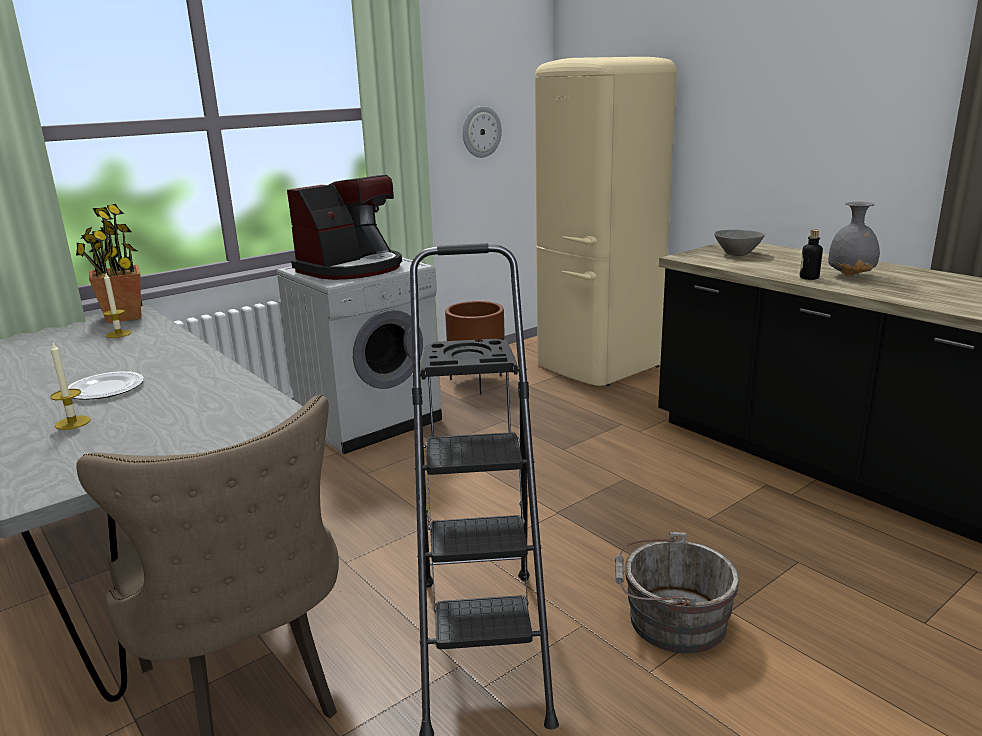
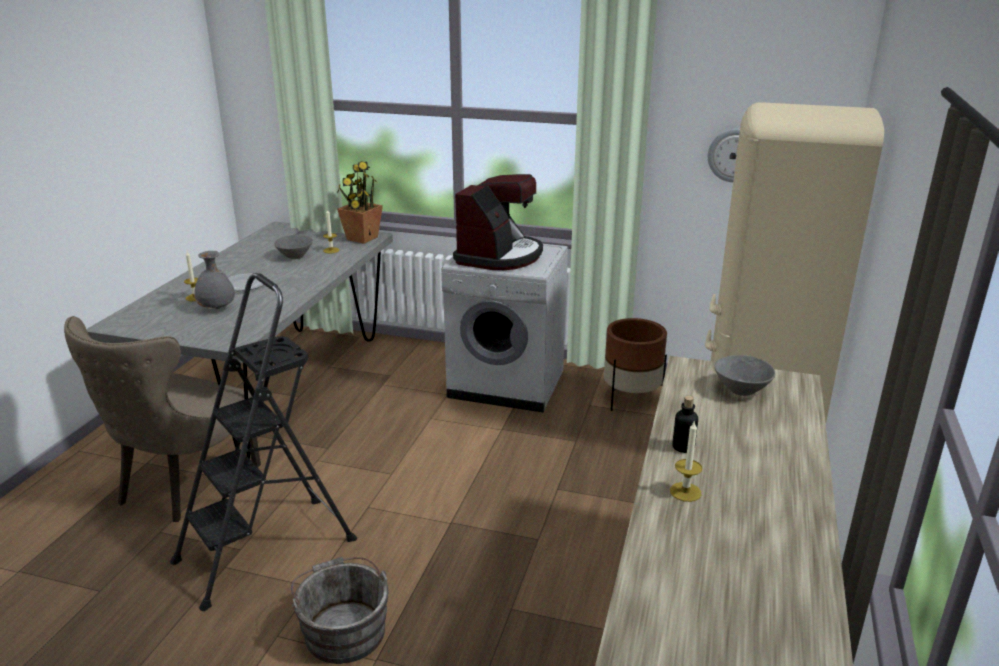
camera: 55 degrees right, 5 degrees up
coffee machine [287,175,402,280] -> coffee machine turned 75 degrees counterclockwise [453,174,543,270]
grey vase [828,202,880,276] -> grey vase moved to [194,251,235,309]
none -> grey bowl [274,235,313,259]
none -> candle [670,422,702,502]

